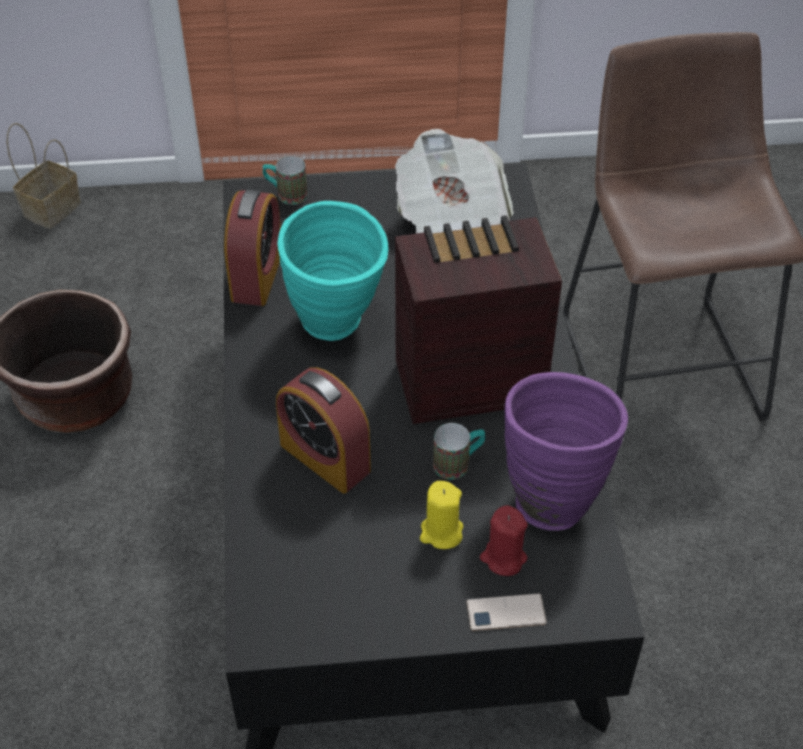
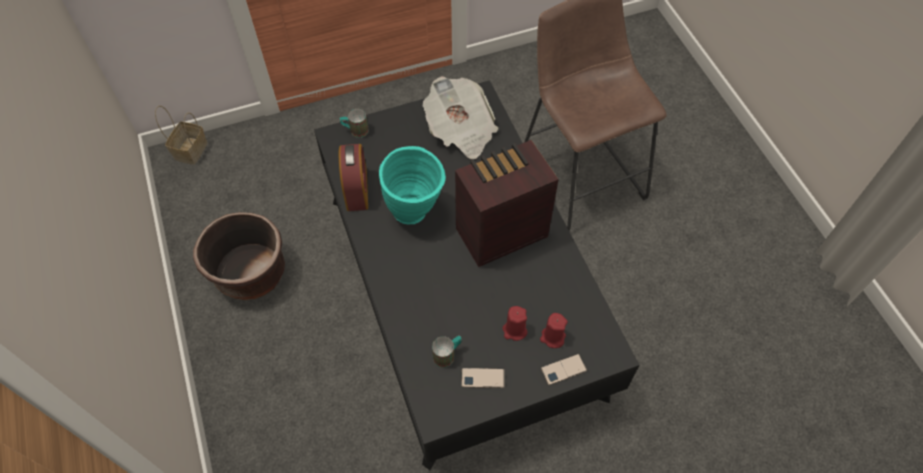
camera: 15 degrees left, 10 degrees up
alarm clock [276,368,371,494] -> none
yellow candle [420,481,463,549] -> red candle [502,306,527,341]
mug [433,423,485,480] -> mug moved to [432,336,462,368]
purple vase [505,372,628,531] -> none
none -> phone [461,368,504,388]

